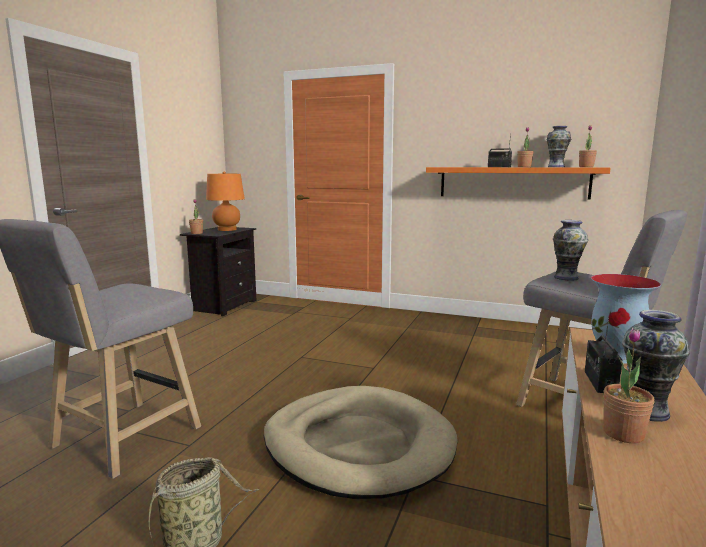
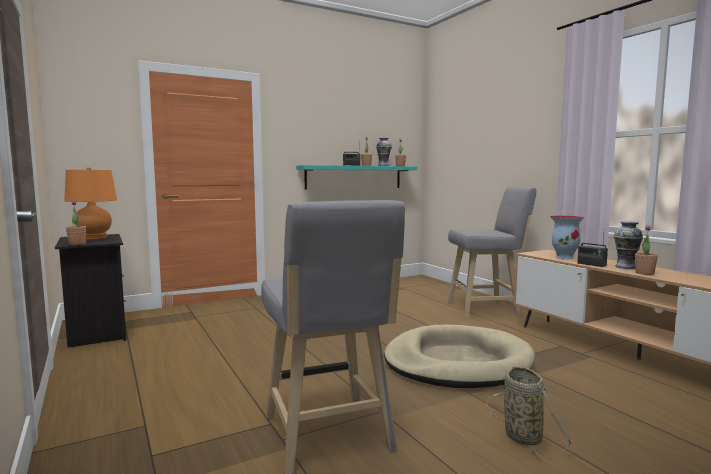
camera: 50 degrees left, 5 degrees down
orange shelf [426,167,611,199] -> turquoise shelf [296,165,417,190]
vase [553,220,588,281] -> none

